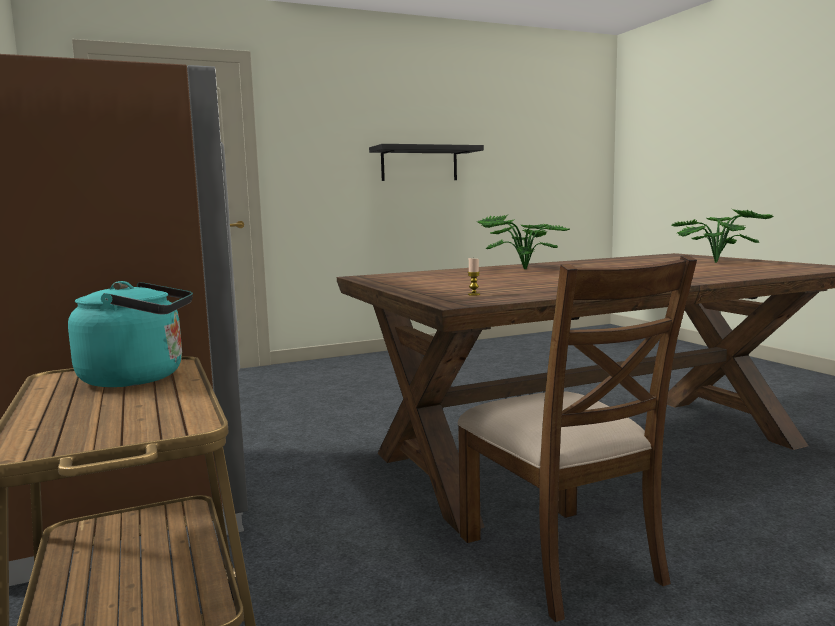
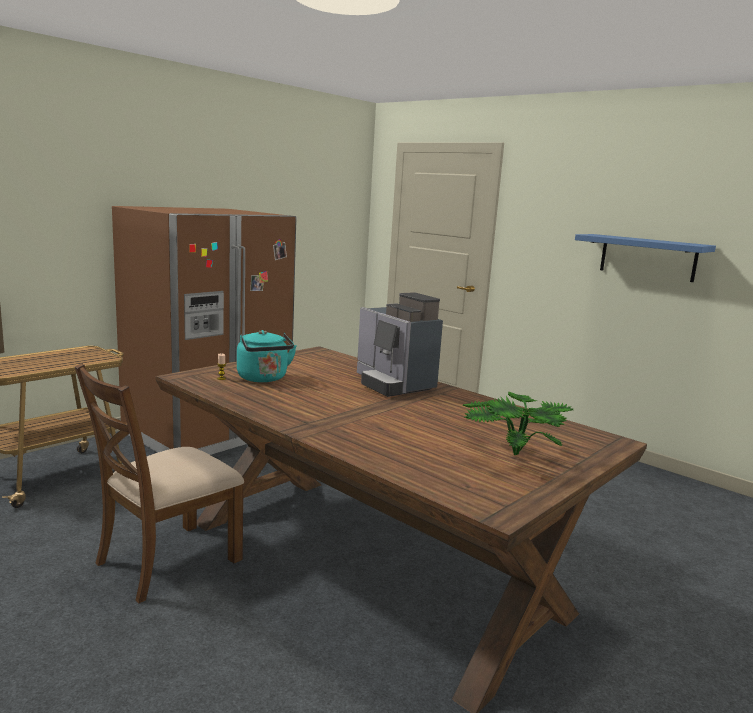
camera: 65 degrees right, 5 degrees up
turquoise kettle [68,281,193,387] -> turquoise kettle moved to [237,330,297,382]
black shelf [369,144,484,181] -> blue shelf [575,234,716,282]
potted plant [477,215,570,269] -> coffee machine [357,292,443,397]

